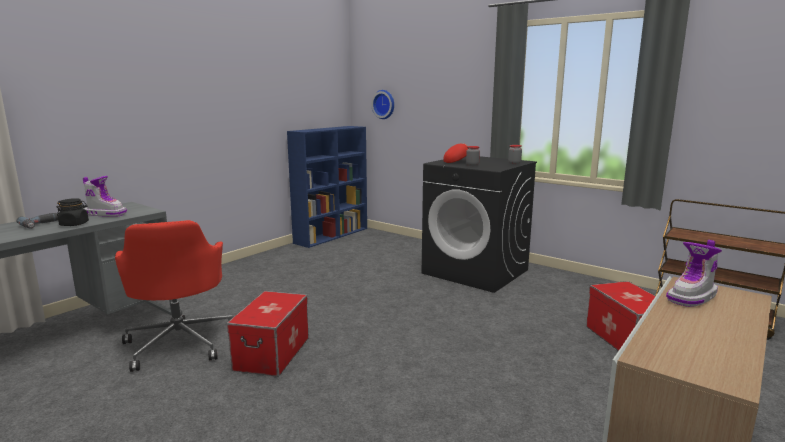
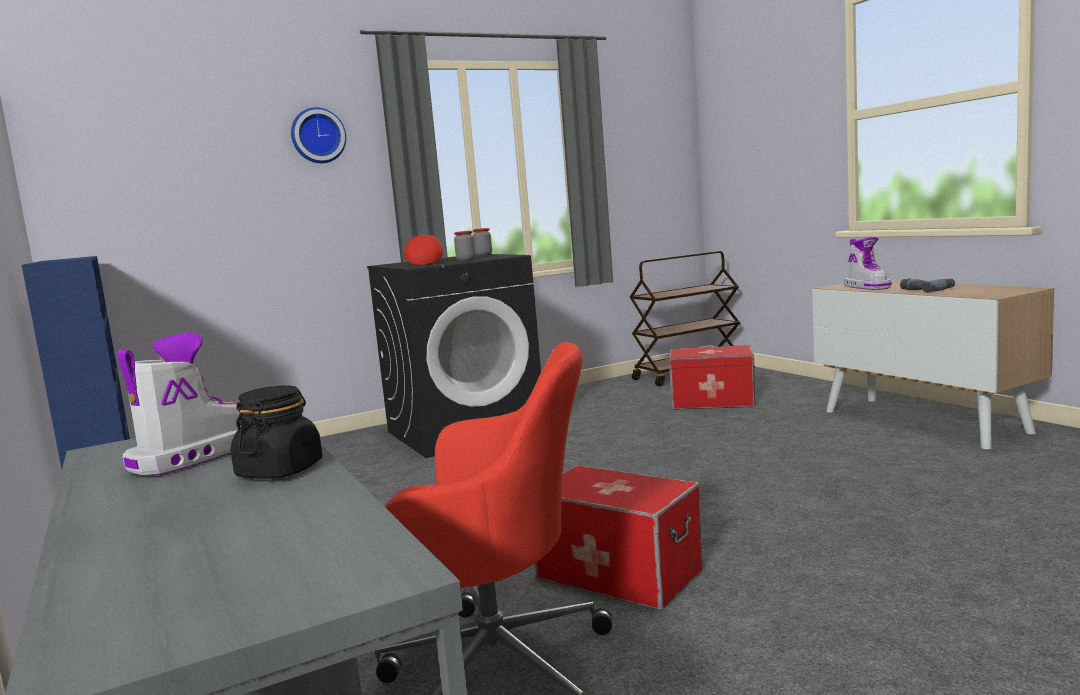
camera: 65 degrees left, 5 degrees down
power drill [16,213,58,229] -> power drill moved to [900,279,955,292]
wall clock [371,90,394,119] -> wall clock moved to [291,107,346,163]

